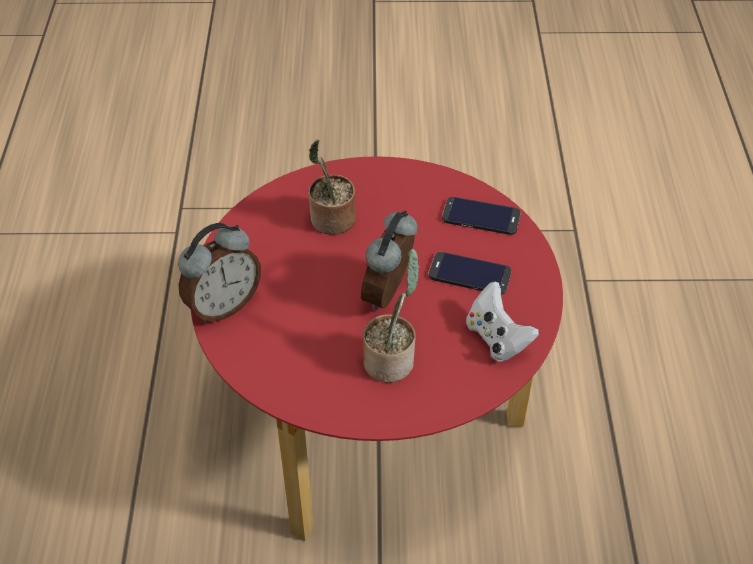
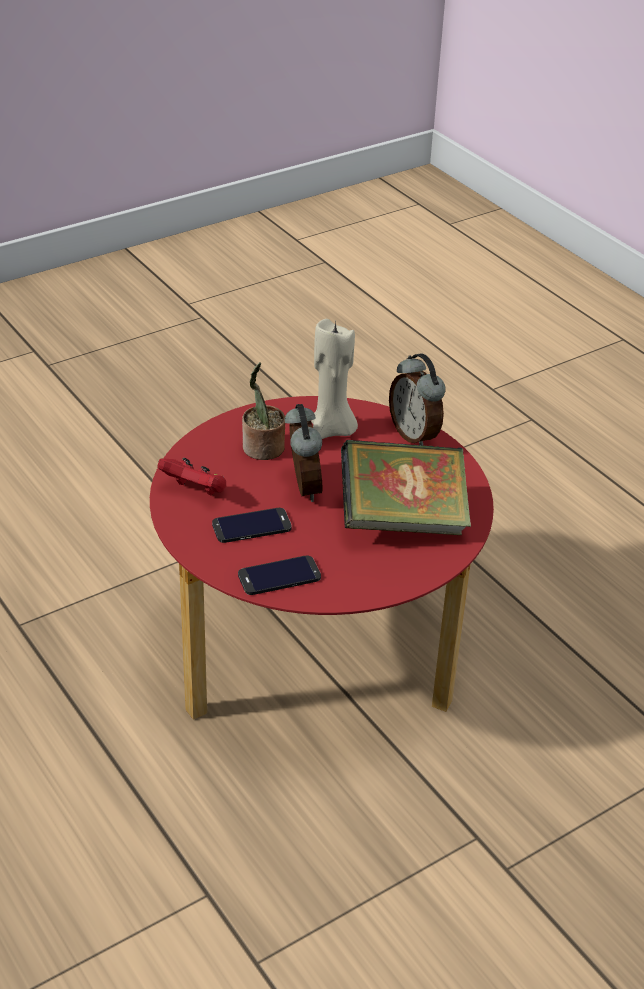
camera: 145 degrees right, 10 degrees down
alarm clock [178,223,261,323] -> alarm clock turned 45 degrees counterclockwise [389,354,445,446]
potted plant [308,139,356,235] -> book [341,440,471,535]
white game controller [466,282,539,362] -> red game controller [157,458,227,496]
none -> beige candle [311,319,358,439]

